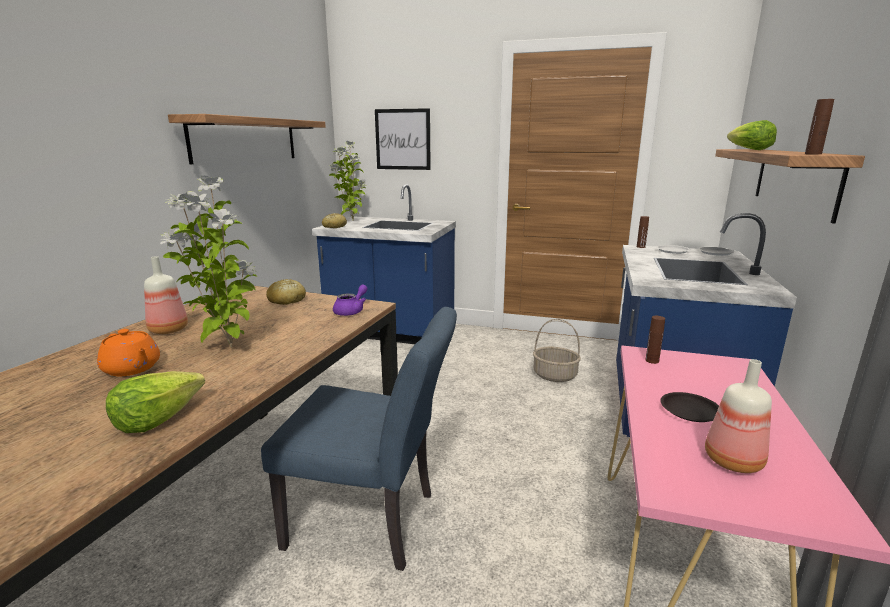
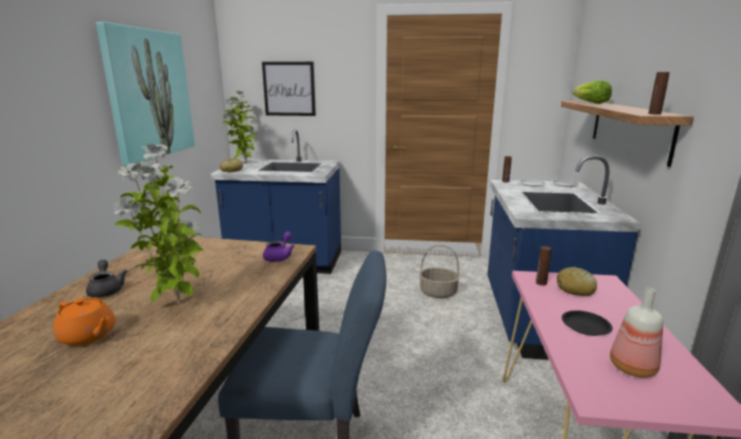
camera: 10 degrees left, 0 degrees up
lettuce [106,371,205,433] -> none
bottle [144,256,188,334] -> grey teapot [86,260,127,298]
shelf [168,114,326,164] -> picture [96,22,195,166]
bread [266,279,306,305] -> bread moved to [557,267,597,296]

